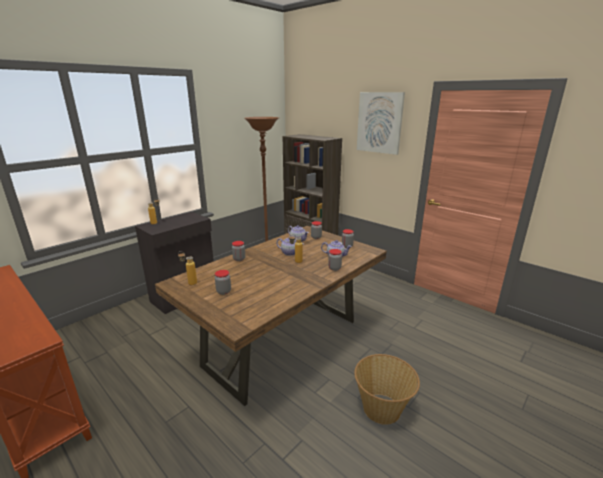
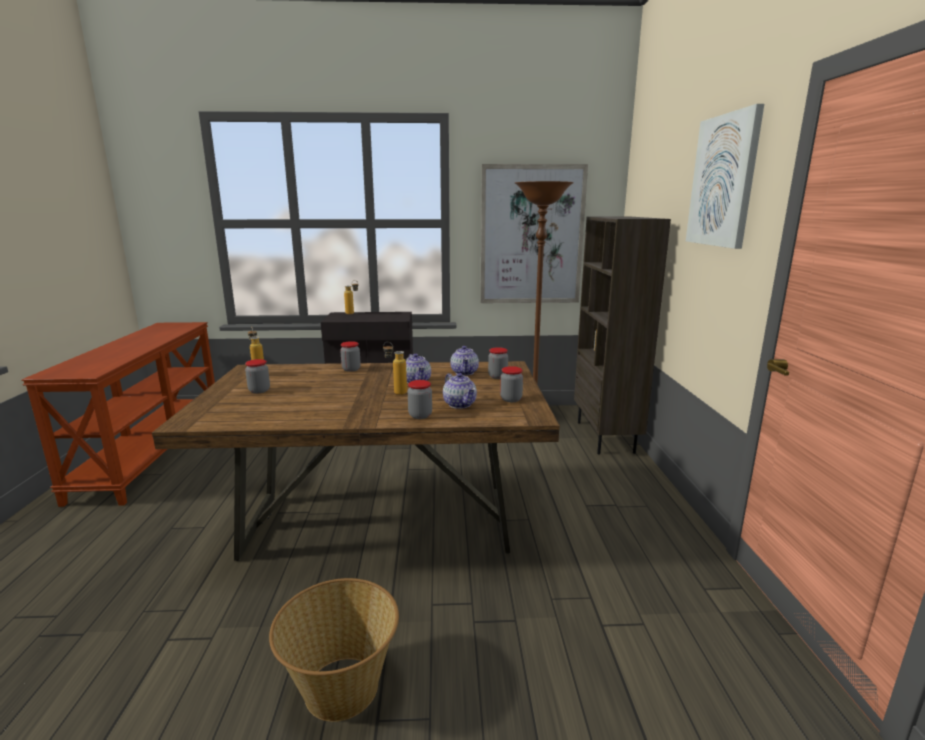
camera: 45 degrees right, 5 degrees down
none -> picture [480,164,588,303]

